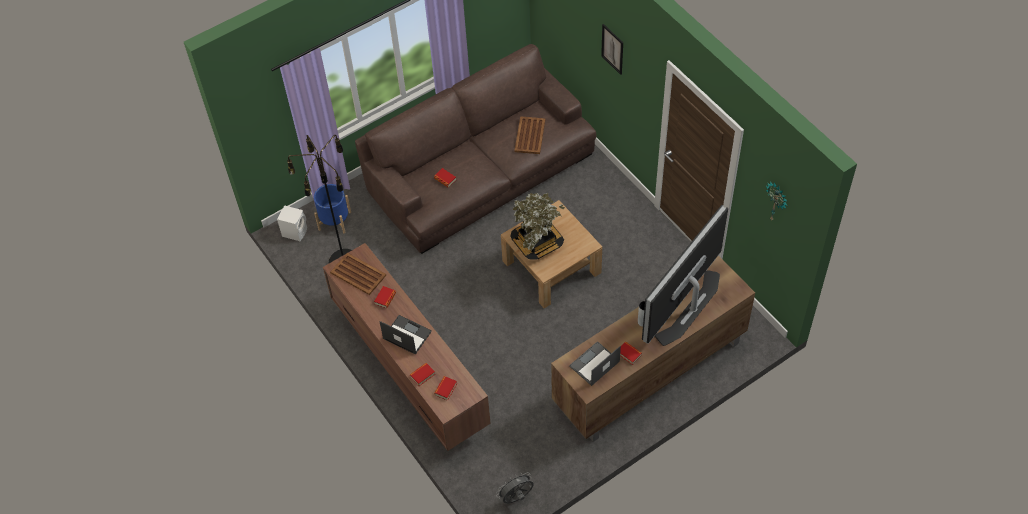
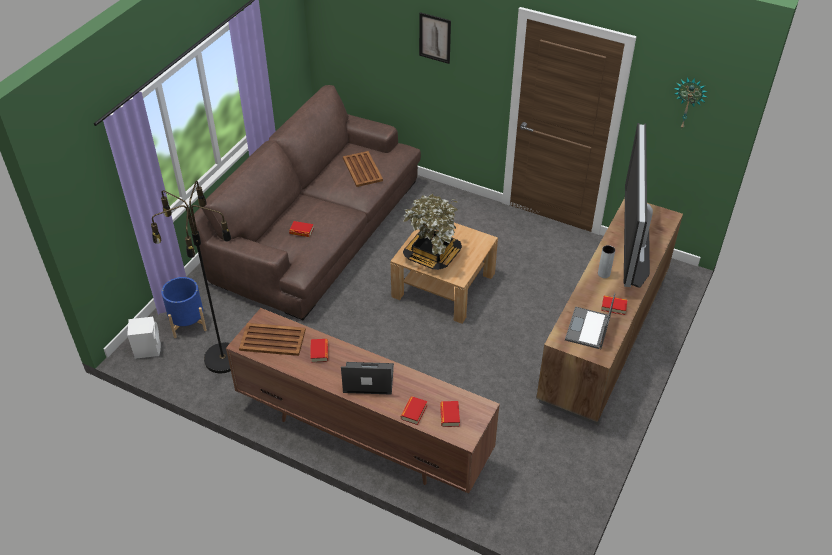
camera: 30 degrees left, 10 degrees down
grey fan [496,472,534,504] -> none

